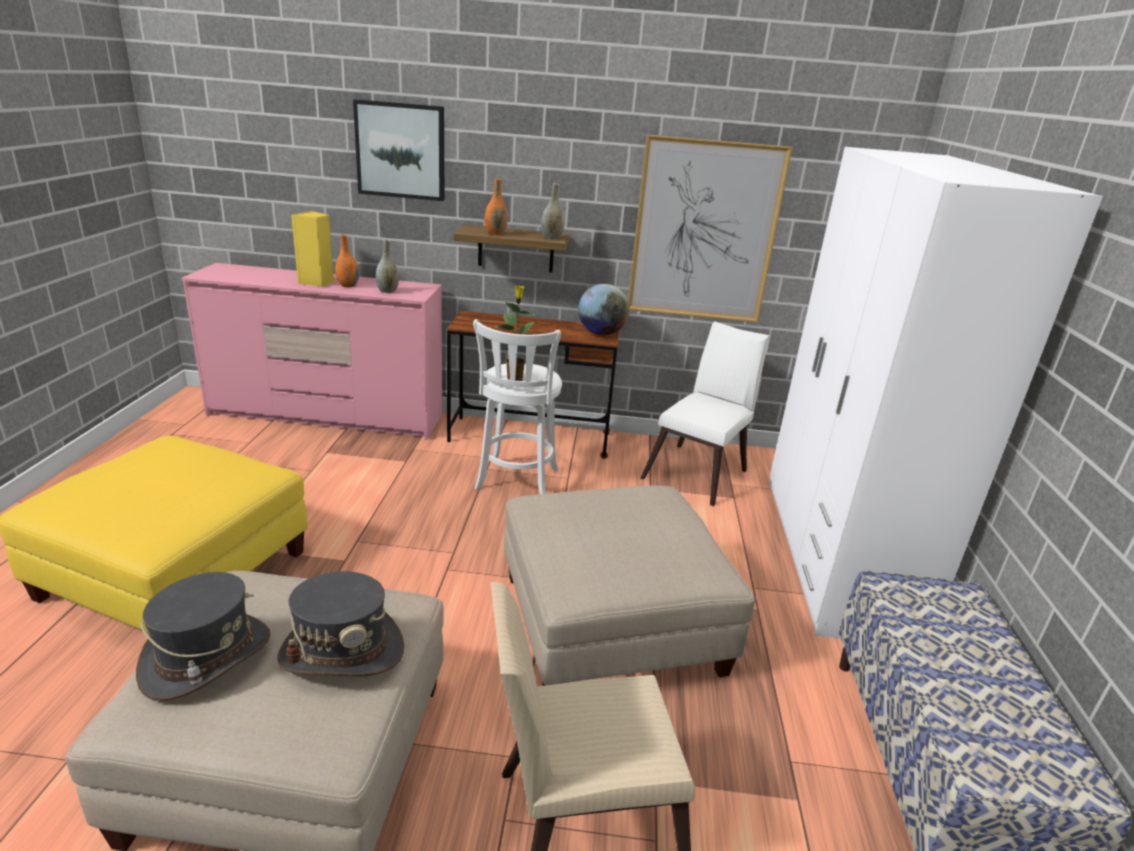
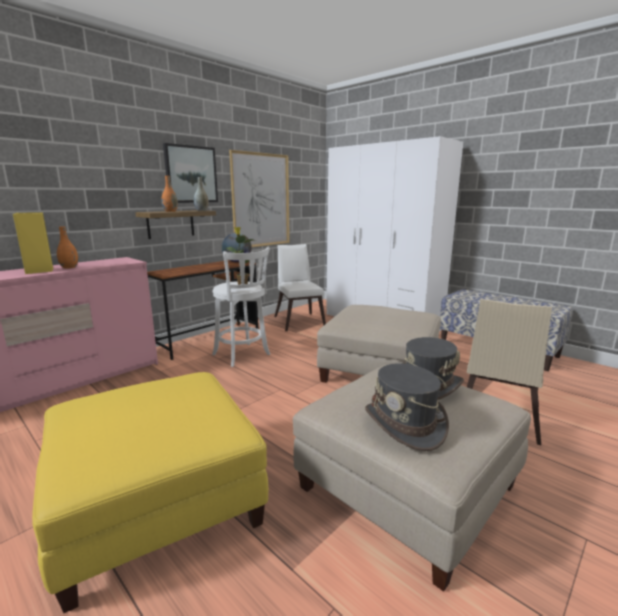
camera: 50 degrees left, 10 degrees down
picture [353,99,444,201] -> picture moved to [163,143,218,203]
grey vase [376,240,399,293] -> none

